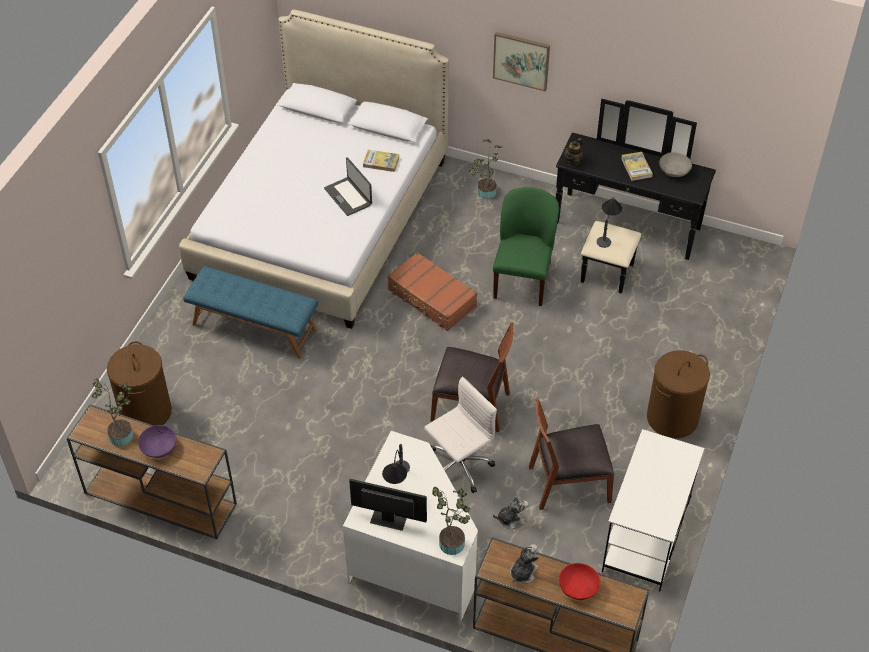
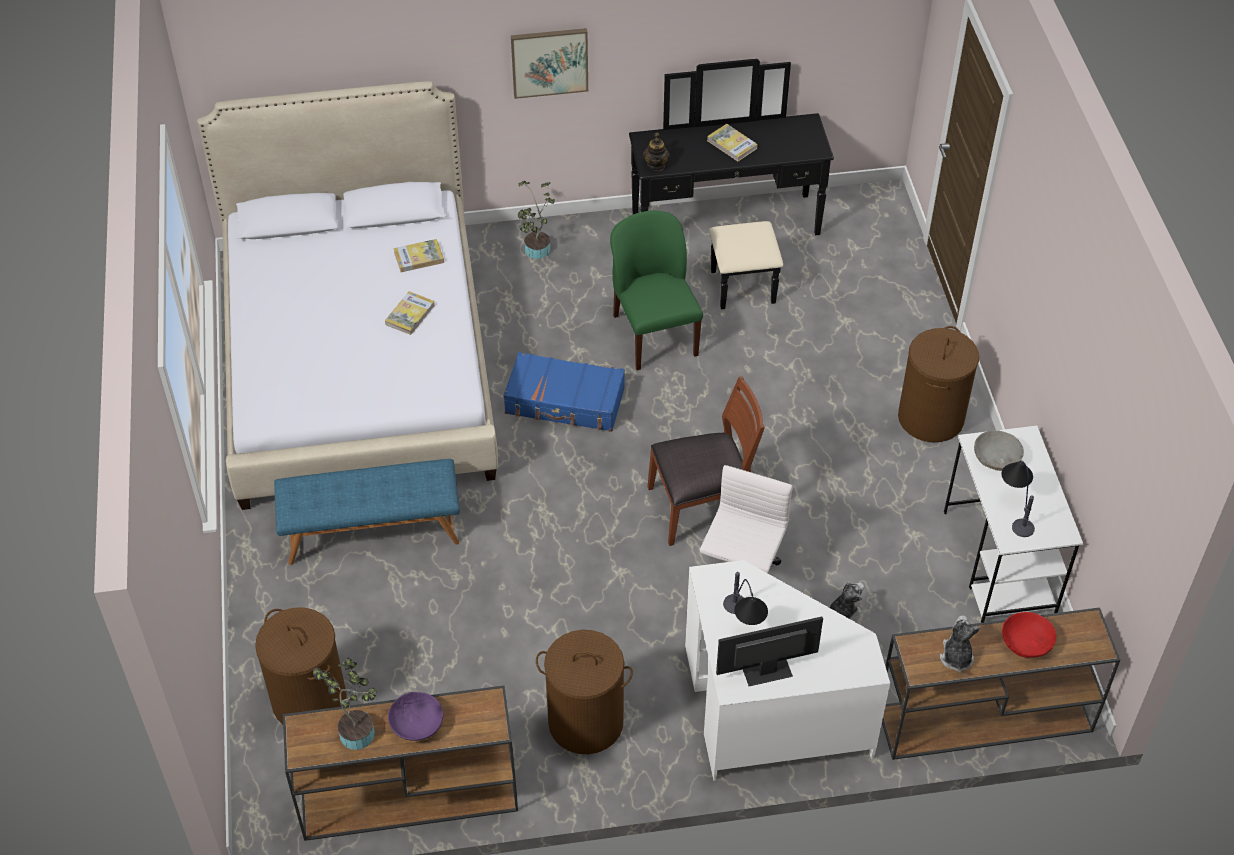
camera: 30 degrees left, 0 degrees up
laptop [324,157,372,216] -> book [385,291,435,335]
brown suitcase [387,252,477,331] -> blue suitcase [503,352,625,432]
potted plant [432,487,470,555] -> none
brown chair [529,398,614,510] -> none
table lamp [597,197,622,248] -> table lamp moved to [1001,460,1035,537]
grey bowl [660,152,692,177] -> grey bowl moved to [974,430,1024,471]
none -> brown laundry basket [536,630,633,754]

